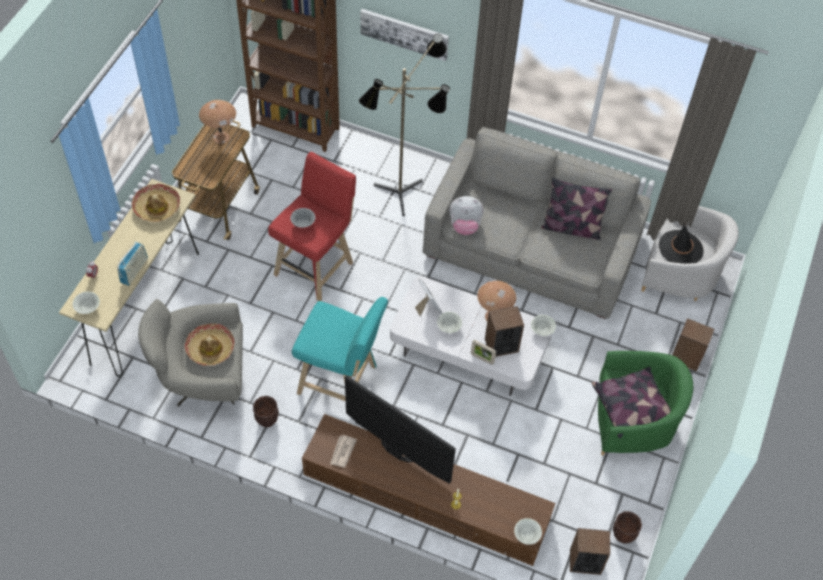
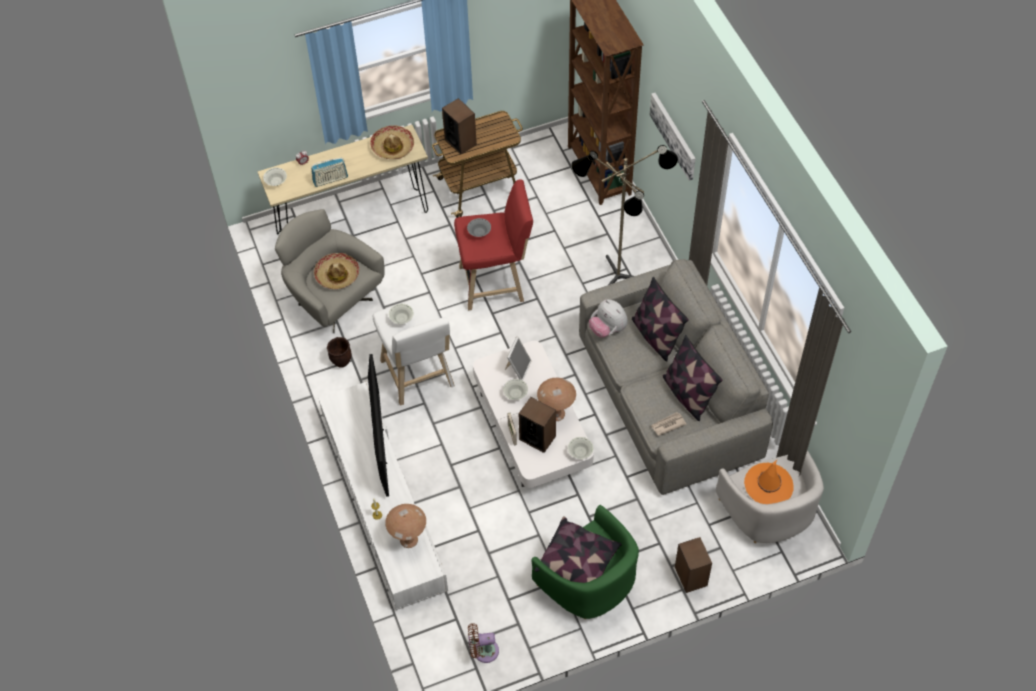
camera: 50 degrees right, 0 degrees up
brown table lamp [199,100,236,144] -> brown table lamp moved to [385,504,426,548]
turquoise stool [292,297,388,401] -> white stool [373,295,455,406]
brown tv stand [302,412,556,566] -> white tv stand [318,381,448,610]
newspaper [330,435,357,467] -> newspaper moved to [651,412,686,436]
white bowl [514,518,542,545] -> white bowl moved to [389,304,414,324]
speaker [570,528,610,575] -> speaker moved to [442,98,477,155]
brown planter [613,511,642,544] -> brown fan [468,623,499,663]
black hat [659,222,704,264] -> orange hat [744,460,794,504]
none -> pillow [632,277,689,361]

